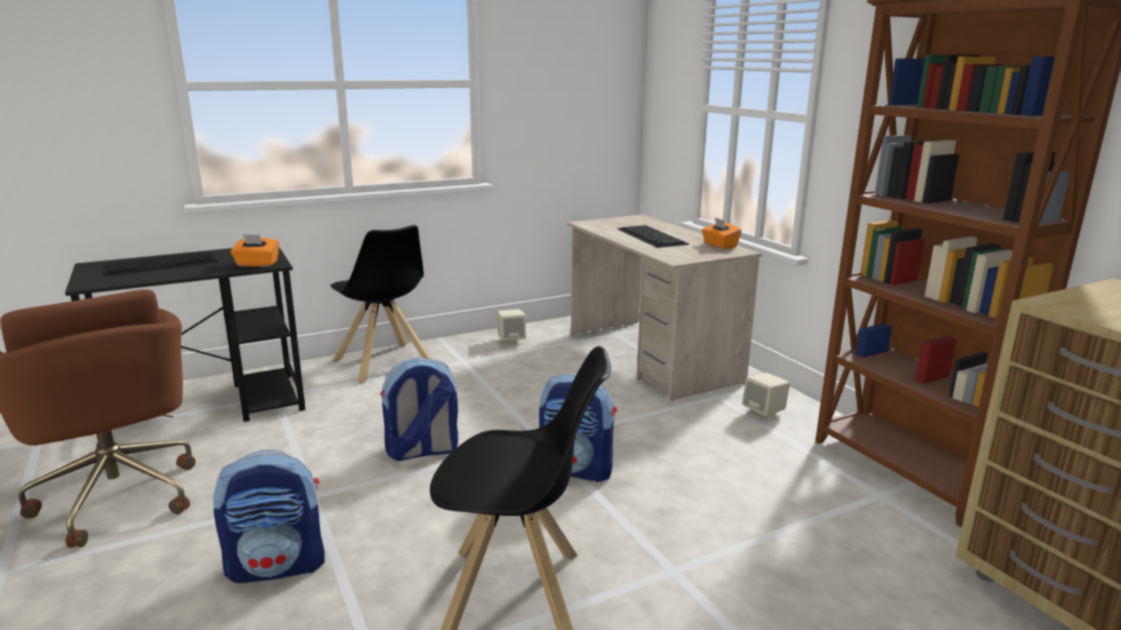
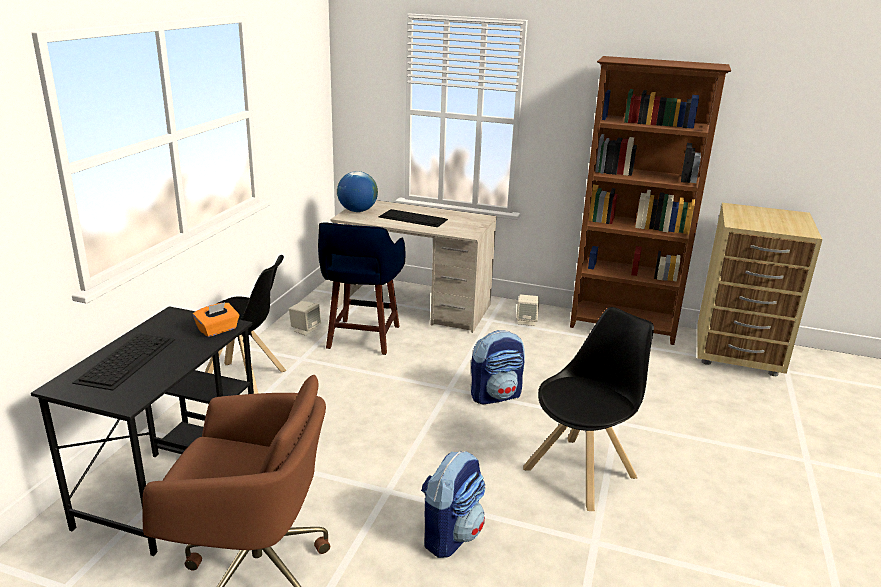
camera: 45 degrees left, 5 degrees up
backpack [380,358,458,461] -> none
orange tissue box [702,218,742,249] -> none
none -> blue stool [318,222,406,355]
none -> globe [337,171,378,212]

